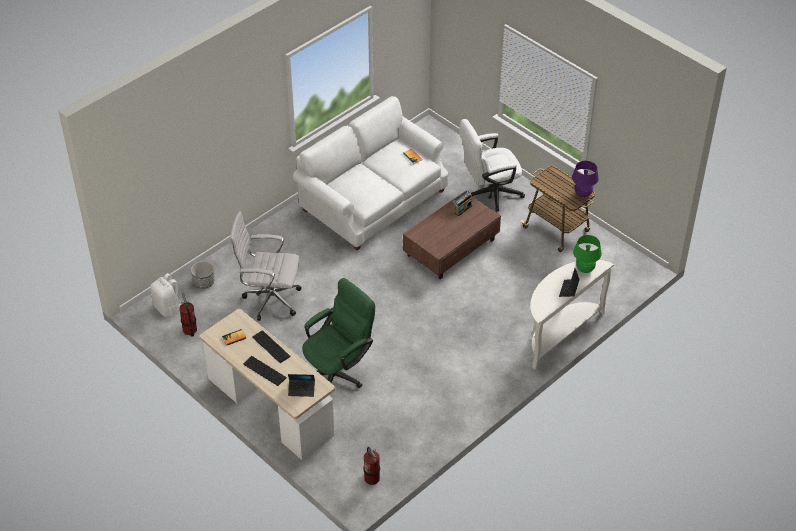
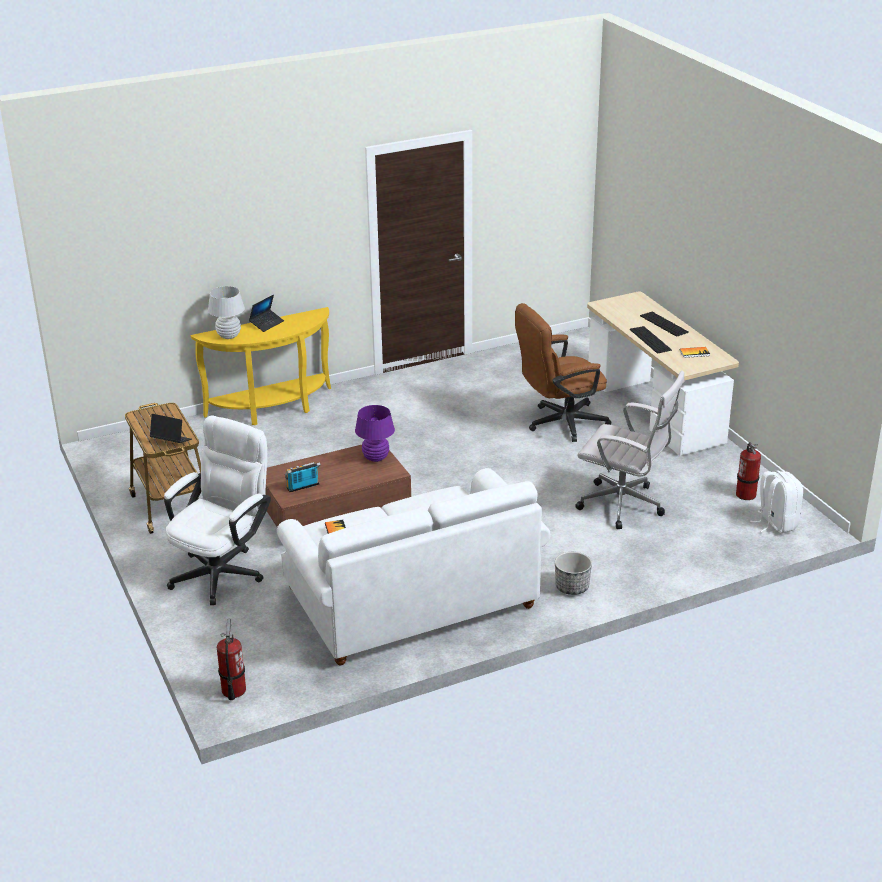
camera: 160 degrees left, 15 degrees down
planter [191,261,214,289] -> planter moved to [555,552,592,595]
laptop [288,374,315,397] -> laptop moved to [150,414,192,443]
green office chair [302,278,375,388] -> brown office chair [515,303,611,442]
fire extinguisher [363,447,380,485] -> fire extinguisher moved to [217,618,246,700]
white office chair [460,119,525,211] -> white office chair turned 60 degrees counterclockwise [164,415,271,605]
white console table [530,260,614,369] -> yellow console table [191,307,331,425]
purple table lamp [572,161,599,197] -> purple table lamp moved to [355,405,395,462]
green table lamp [573,235,602,273] -> white table lamp [208,286,245,339]

